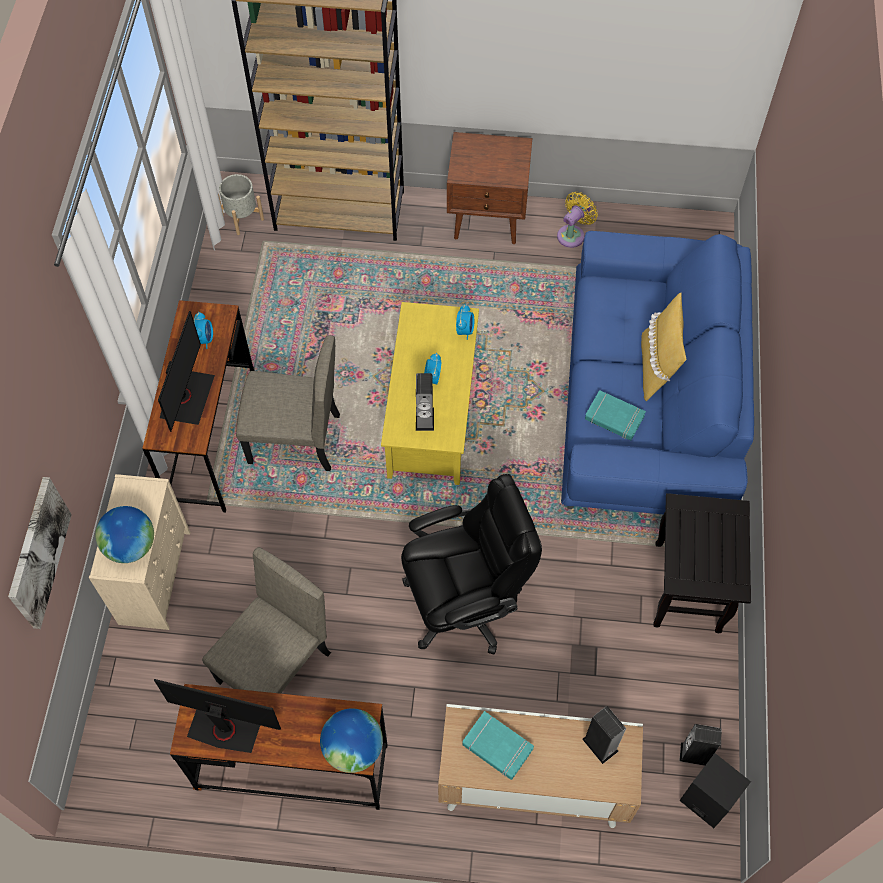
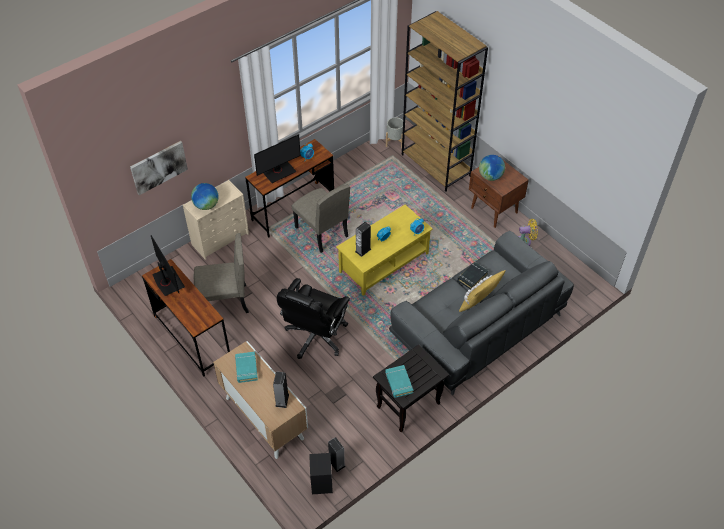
camera: 45 degrees right, 10 degrees down
globe [320,708,383,773] -> globe moved to [479,155,505,181]
black office chair [401,474,542,654] -> black office chair turned 90 degrees clockwise [277,278,350,359]
blue sofa [561,231,754,514] -> grey sofa [389,231,574,396]
turquoise book [585,390,646,441] -> turquoise book moved to [385,365,414,398]
none -> black book [457,262,488,290]

